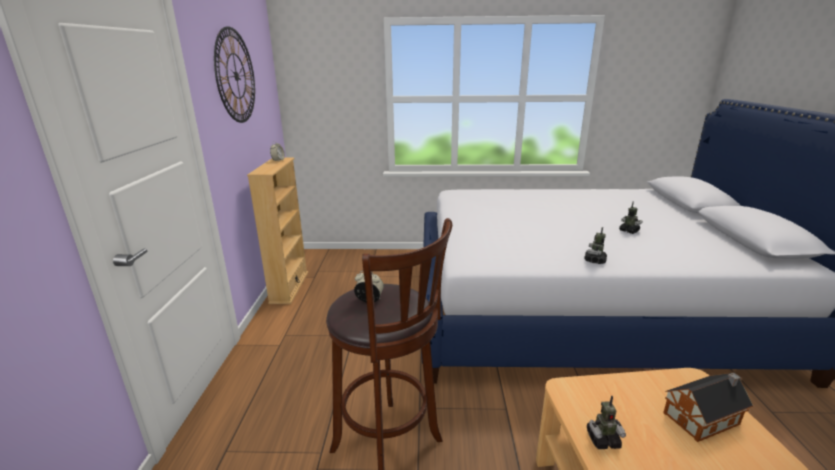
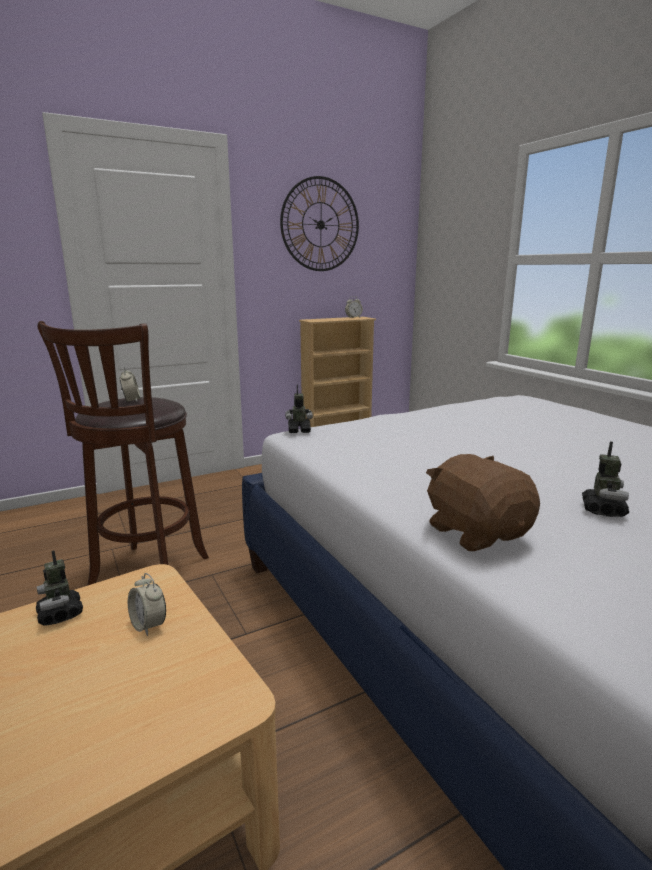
camera: 60 degrees right, 5 degrees down
toy robot [584,227,607,264] -> toy robot moved to [285,384,313,433]
toy house [663,373,753,442] -> none
none -> alarm clock [128,573,166,636]
none -> brown plush toy [426,454,540,551]

